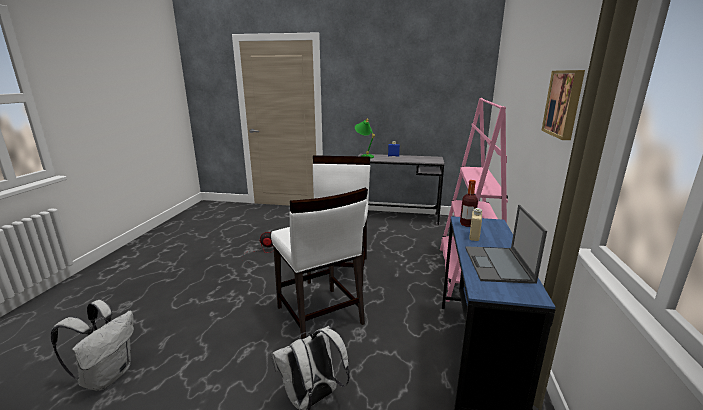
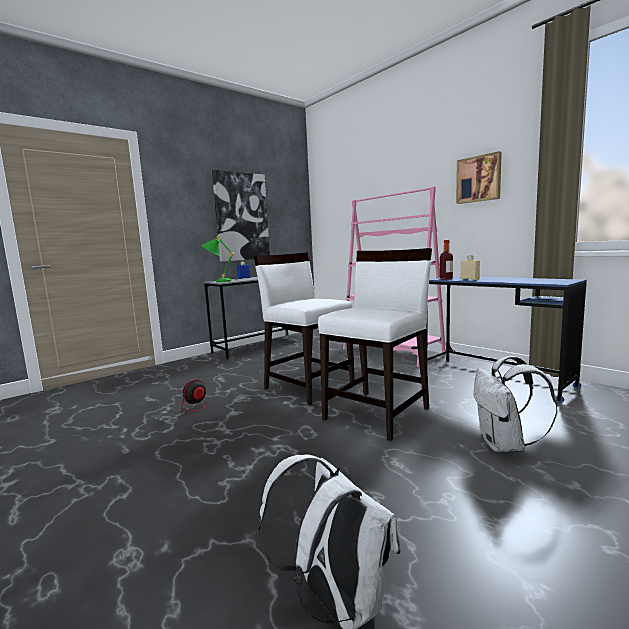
camera: 50 degrees left, 10 degrees down
white chair [271,188,368,339] -> white chair turned 60 degrees counterclockwise [318,248,432,441]
laptop [465,205,547,284] -> none
none -> picture [212,170,270,262]

